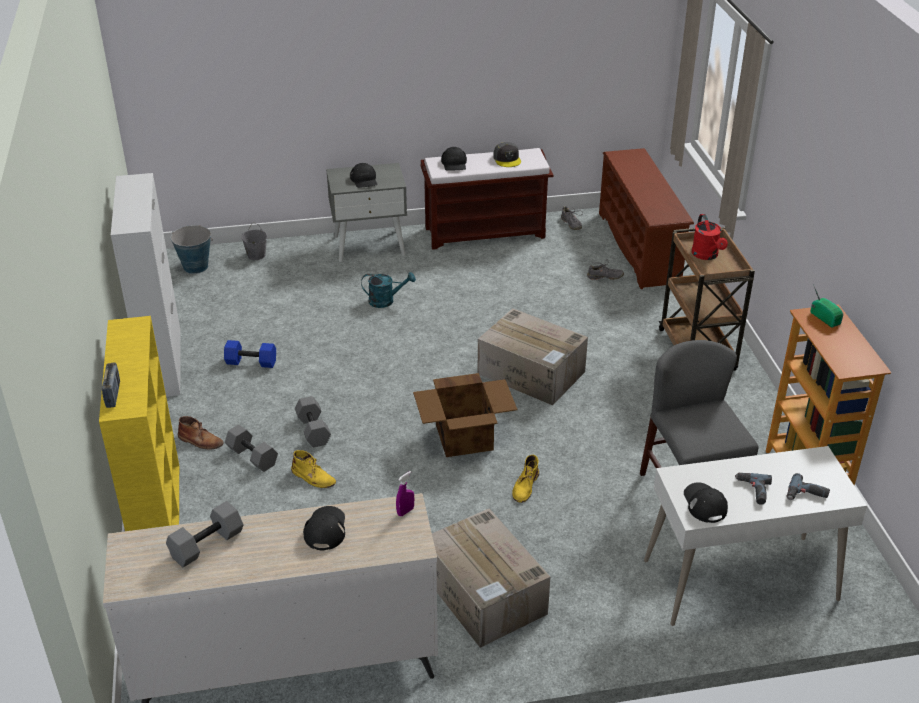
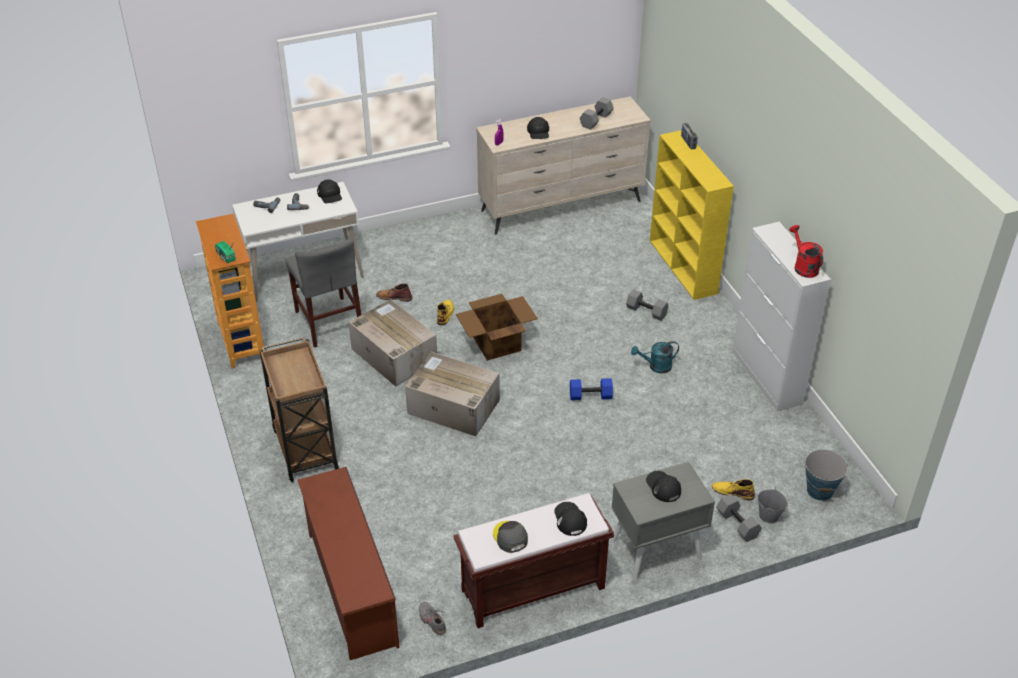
camera: 170 degrees right, 5 degrees up
brown boot [178,416,224,450] -> brown boot moved to [376,283,412,302]
blue dumbbell [224,340,276,368] -> blue dumbbell moved to [570,378,613,400]
yellow boot [291,450,336,488] -> yellow boot moved to [712,479,755,500]
grey dumbbell [295,396,331,447] -> grey dumbbell moved to [716,494,762,542]
turquoise watering can [361,272,416,308] -> turquoise watering can moved to [631,341,679,373]
cardboard box [432,509,550,648] -> cardboard box moved to [349,299,437,387]
grey shoe [587,259,624,280] -> none
red watering can [692,214,728,260] -> red watering can moved to [789,225,823,278]

